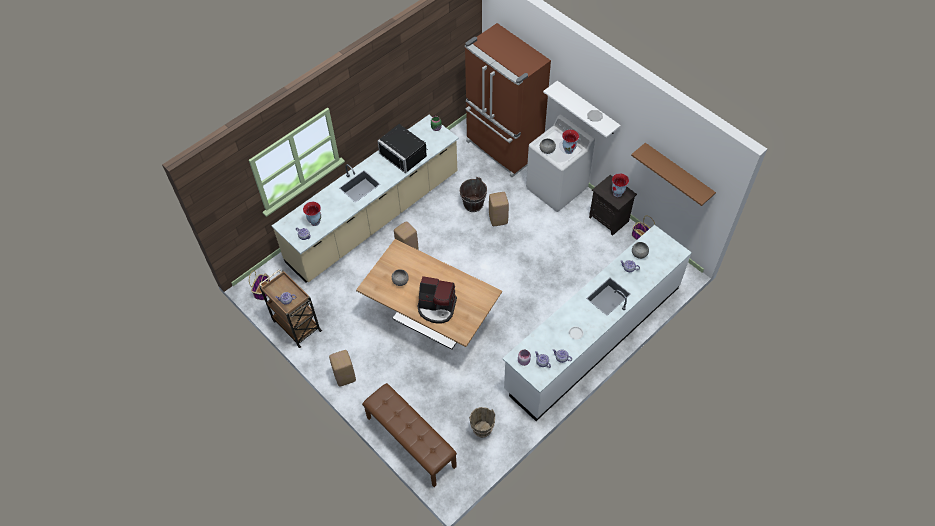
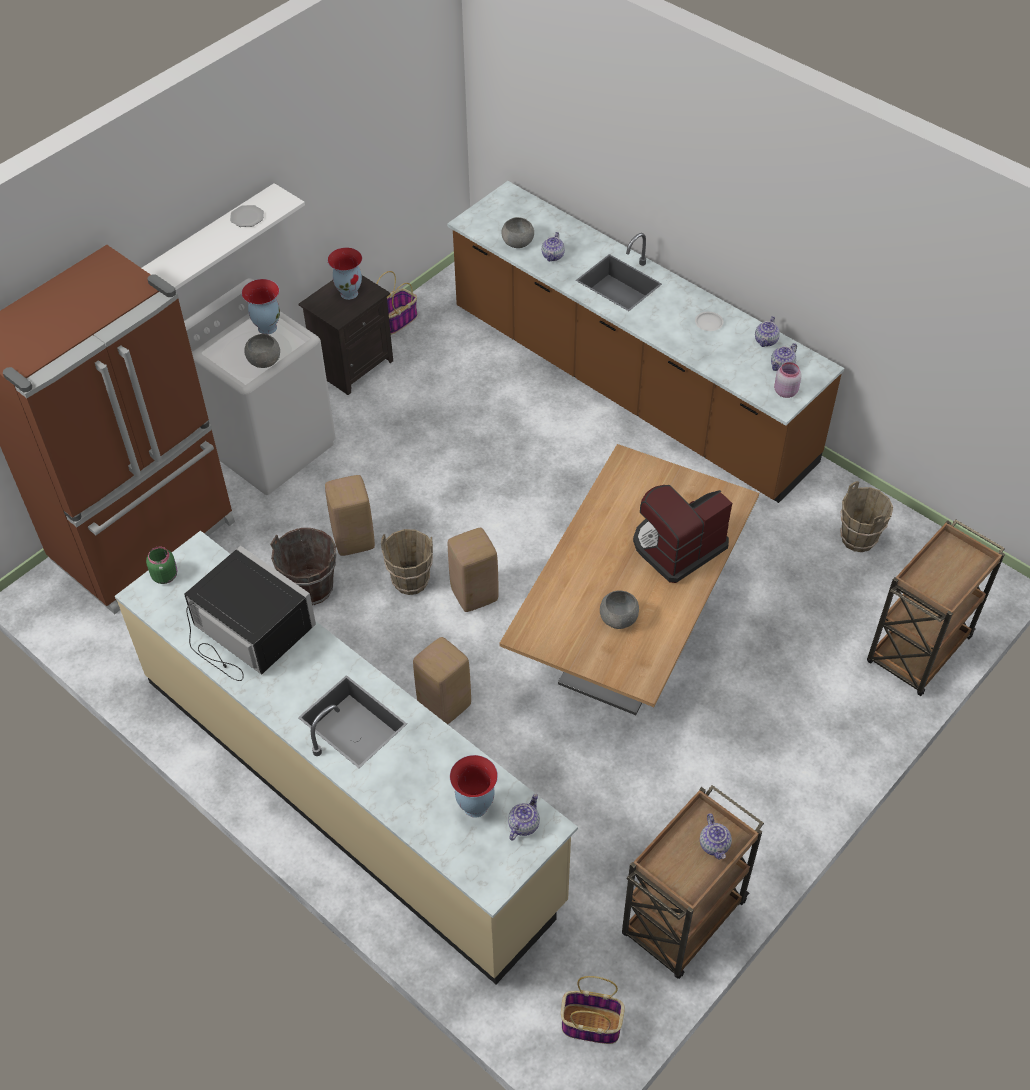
camera: 95 degrees left, 5 degrees down
beige stool [329,350,356,387] -> beige stool moved to [448,528,499,612]
brown bench [362,383,457,487] -> brown cart [867,519,1005,696]
black microwave [377,124,428,173] -> black microwave turned 90 degrees counterclockwise [184,546,316,681]
coffee machine [418,276,457,323] -> coffee machine turned 135 degrees counterclockwise [633,485,732,583]
white counter [502,225,692,421] -> brown counter [447,181,844,503]
brown shelf [631,143,716,206] -> none
none -> brown bucket [381,529,433,595]

